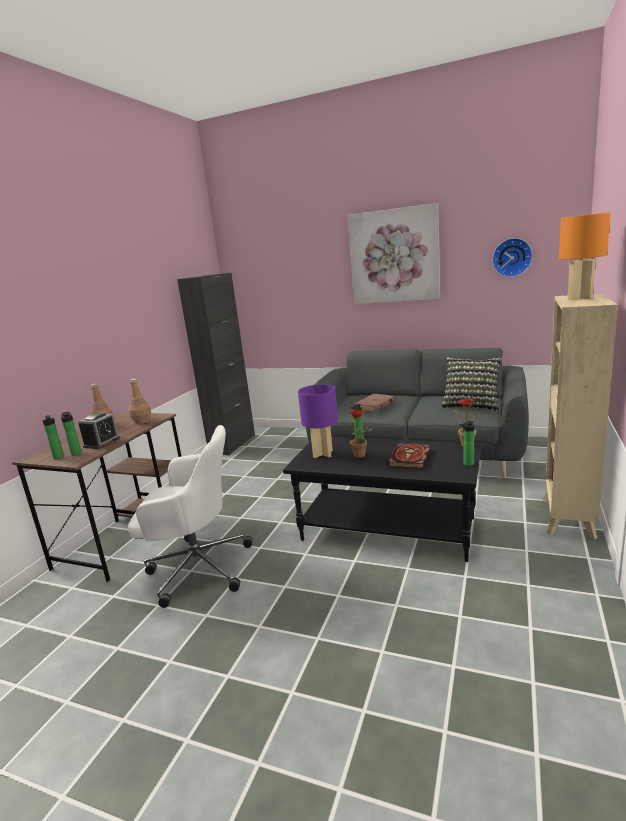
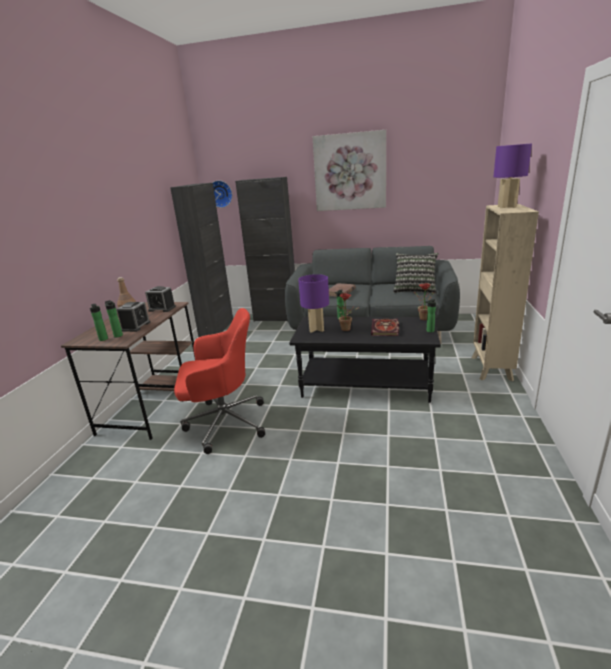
camera: 10 degrees left, 5 degrees up
white office chair [128,425,253,608] -> red office chair [174,308,265,454]
brown bottle [129,379,151,424] -> alarm clock [145,286,176,312]
wall clock [492,238,533,277] -> wall clock moved to [213,180,232,208]
orange table lamp [559,213,611,300] -> purple table lamp [493,143,532,208]
none -> black cabinet [235,177,295,322]

